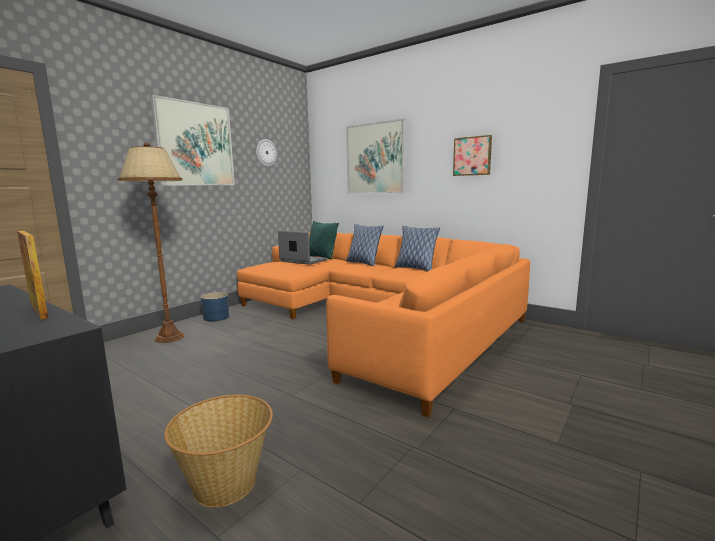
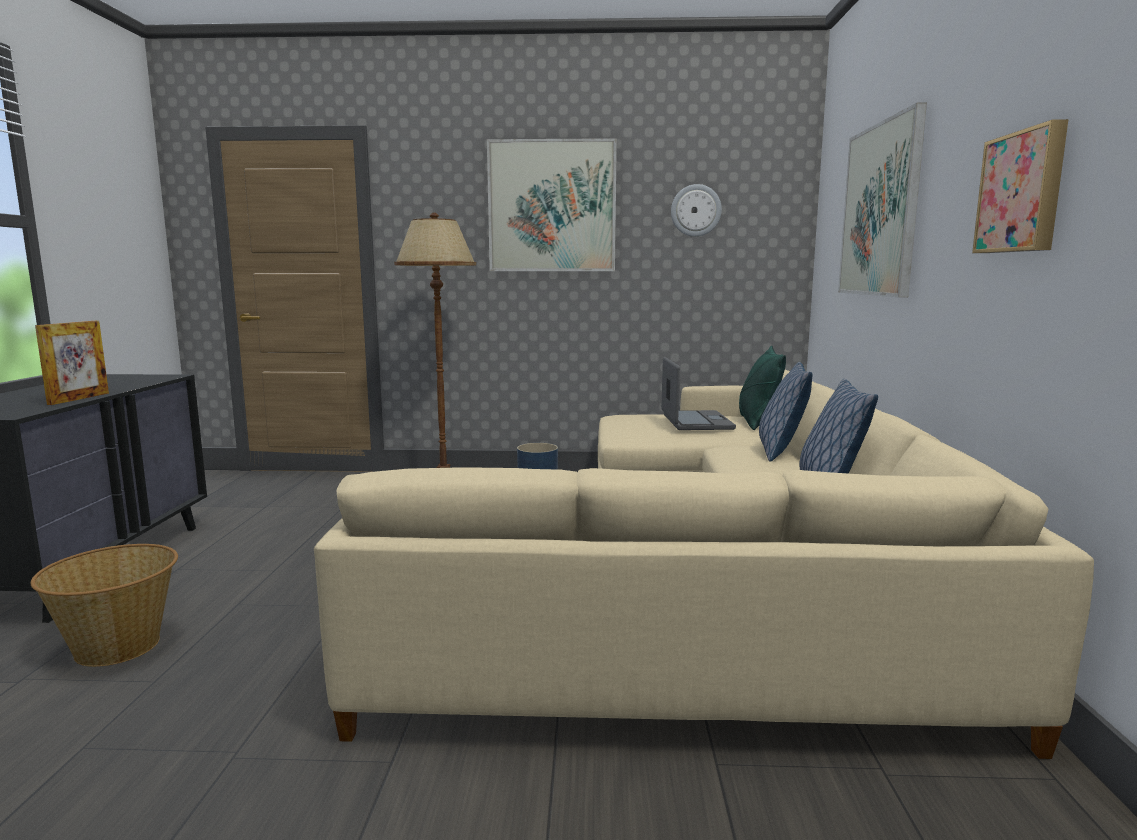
camera: 55 degrees right, 0 degrees up
orange sofa [237,232,530,417] -> beige sofa [314,370,1094,759]

